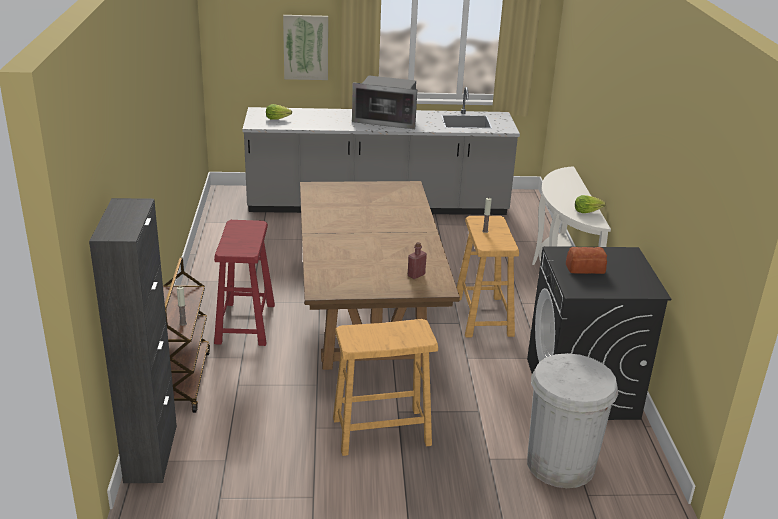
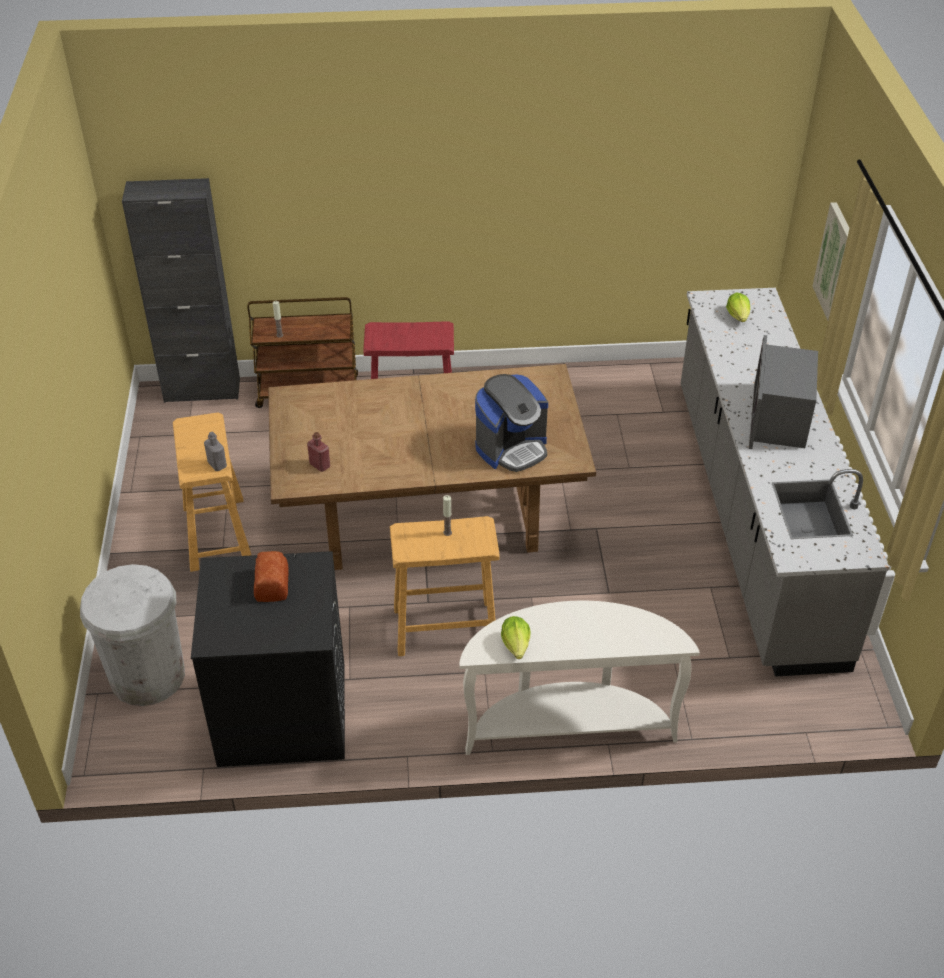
camera: 90 degrees right, 15 degrees up
none -> grey bottle [204,431,227,471]
none -> coffee machine [475,374,548,472]

